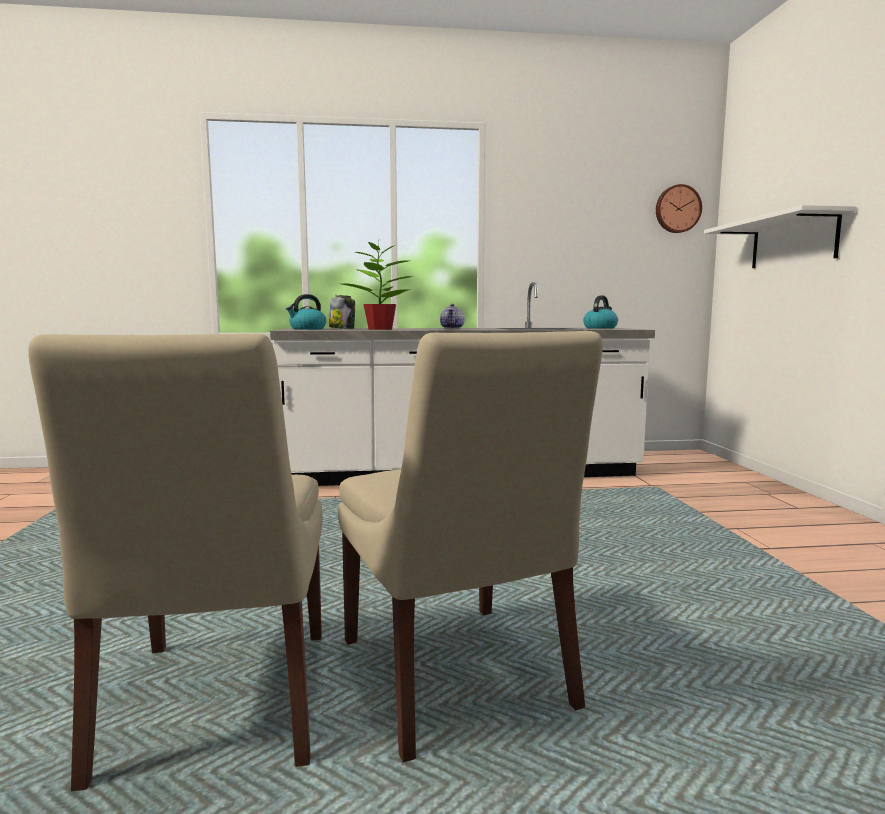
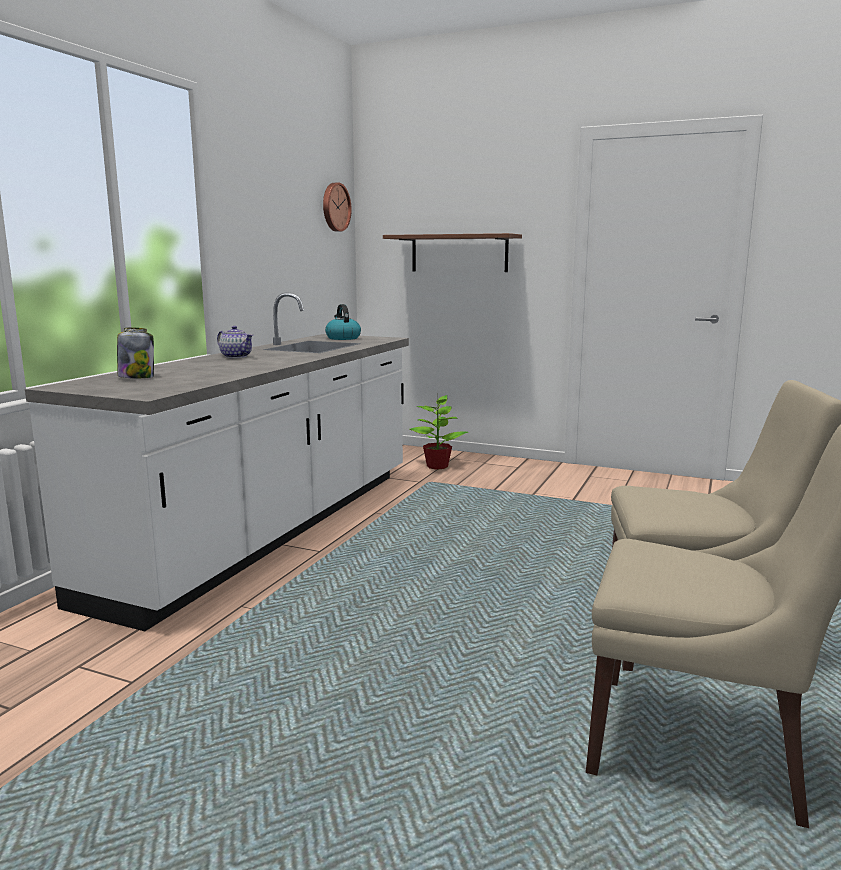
camera: 60 degrees left, 5 degrees up
kettle [286,294,326,330] -> none
potted plant [341,241,413,330] -> potted plant moved to [409,395,468,470]
white shelf [704,205,857,268] -> brown shelf [383,233,522,272]

